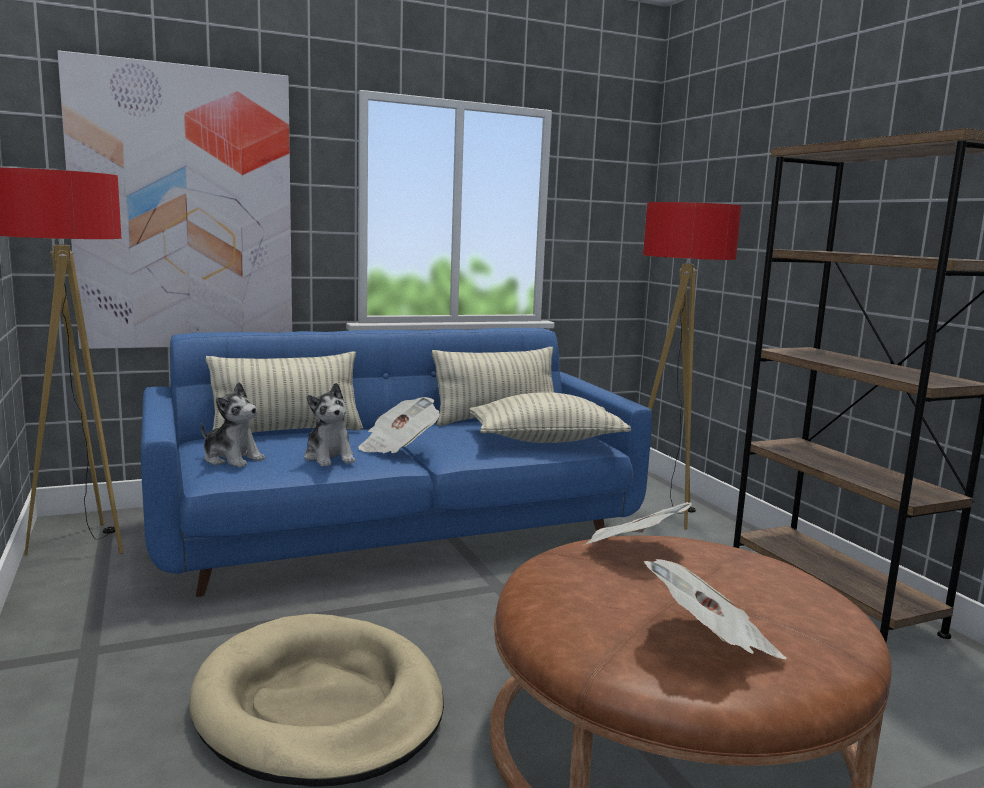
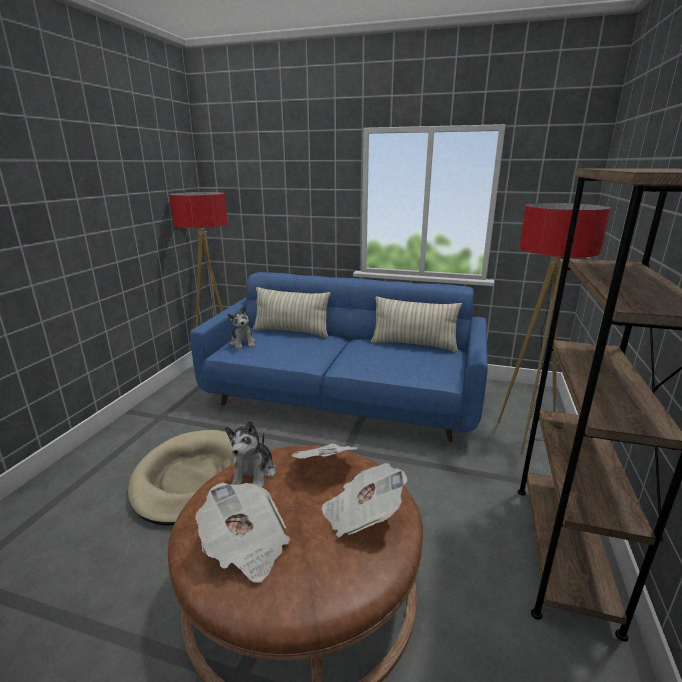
camera: 40 degrees right, 10 degrees up
picture [57,50,292,349] -> none
plush toy [304,383,355,467] -> plush toy moved to [225,420,276,488]
newspaper [358,397,440,453] -> newspaper moved to [321,463,408,537]
pillow [469,392,631,443] -> none

